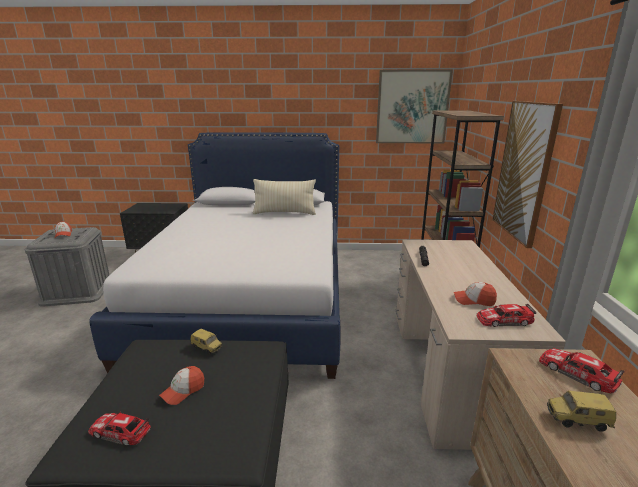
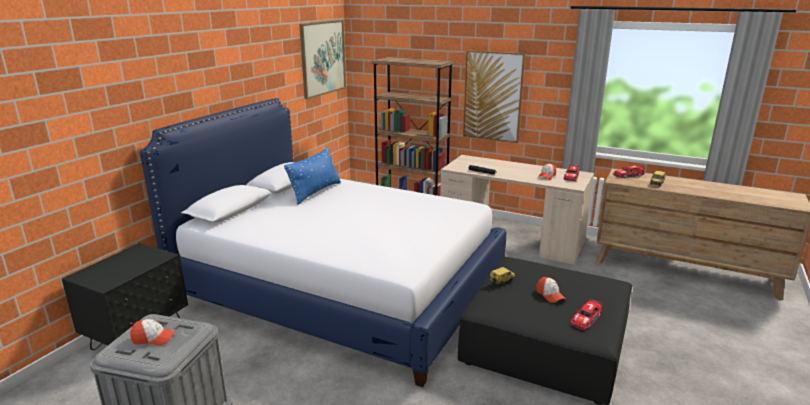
camera: 65 degrees left, 0 degrees up
beige pillow [253,179,316,215] -> blue pillow [284,147,341,205]

